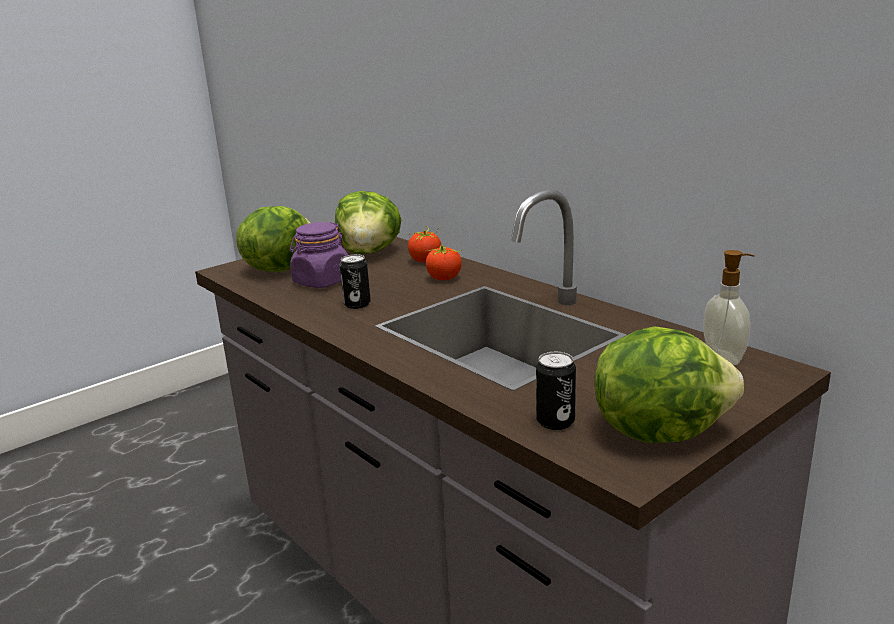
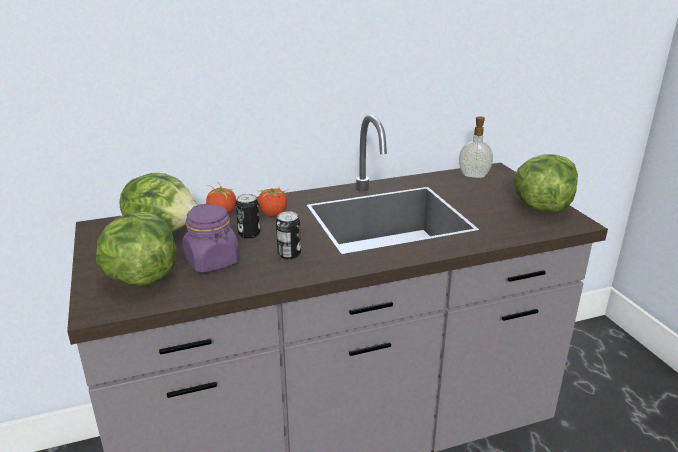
camera: 70 degrees left, 5 degrees up
can [536,352,576,430] -> can moved to [236,194,260,239]

